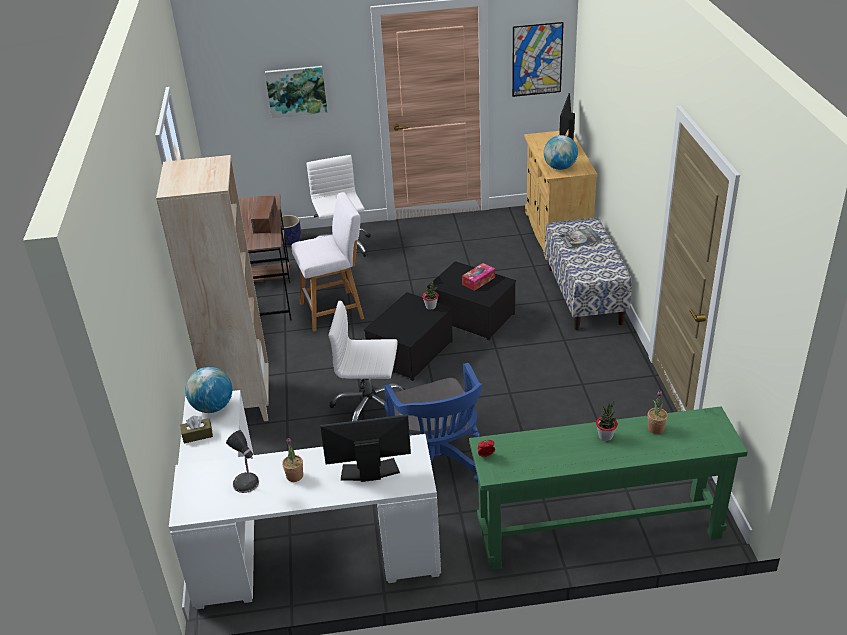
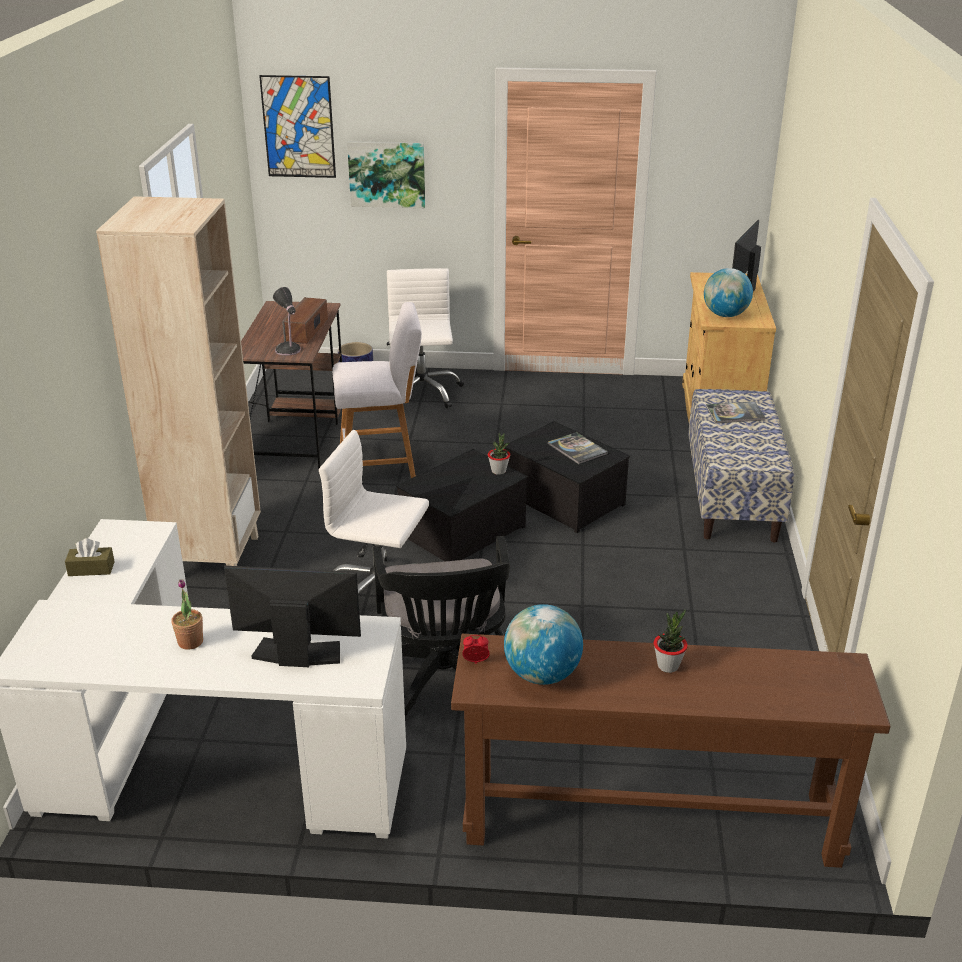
camera: 10 degrees right, 5 degrees down
globe [185,367,232,413] -> globe moved to [504,604,583,685]
table lamp [226,430,259,493] -> table lamp moved to [273,287,301,356]
blue office chair [384,363,482,482] -> black office chair [373,536,510,716]
tissue box [462,263,495,291] -> book [548,432,608,464]
green console table [469,406,748,570] -> brown console table [451,634,891,868]
picture [512,22,564,97] -> picture moved to [259,75,336,178]
potted plant [648,390,668,434] -> none

